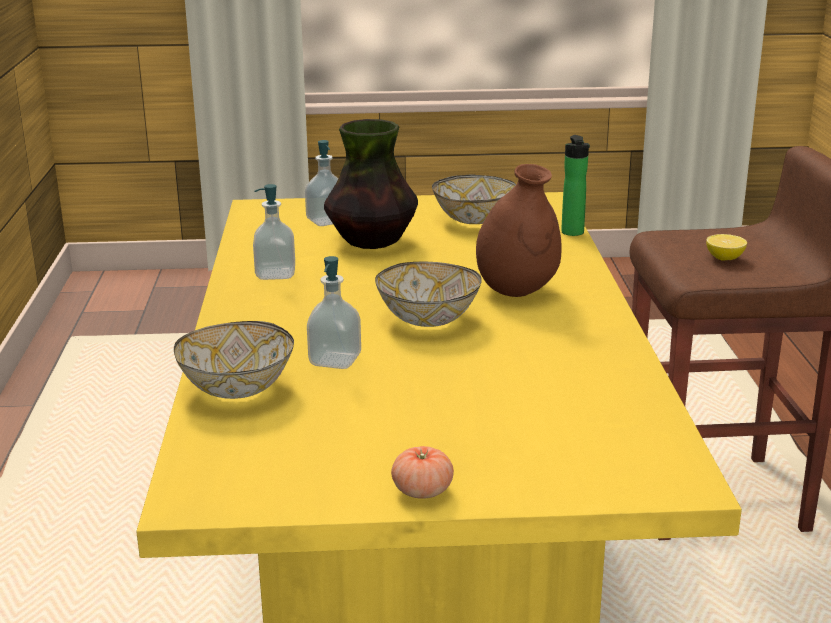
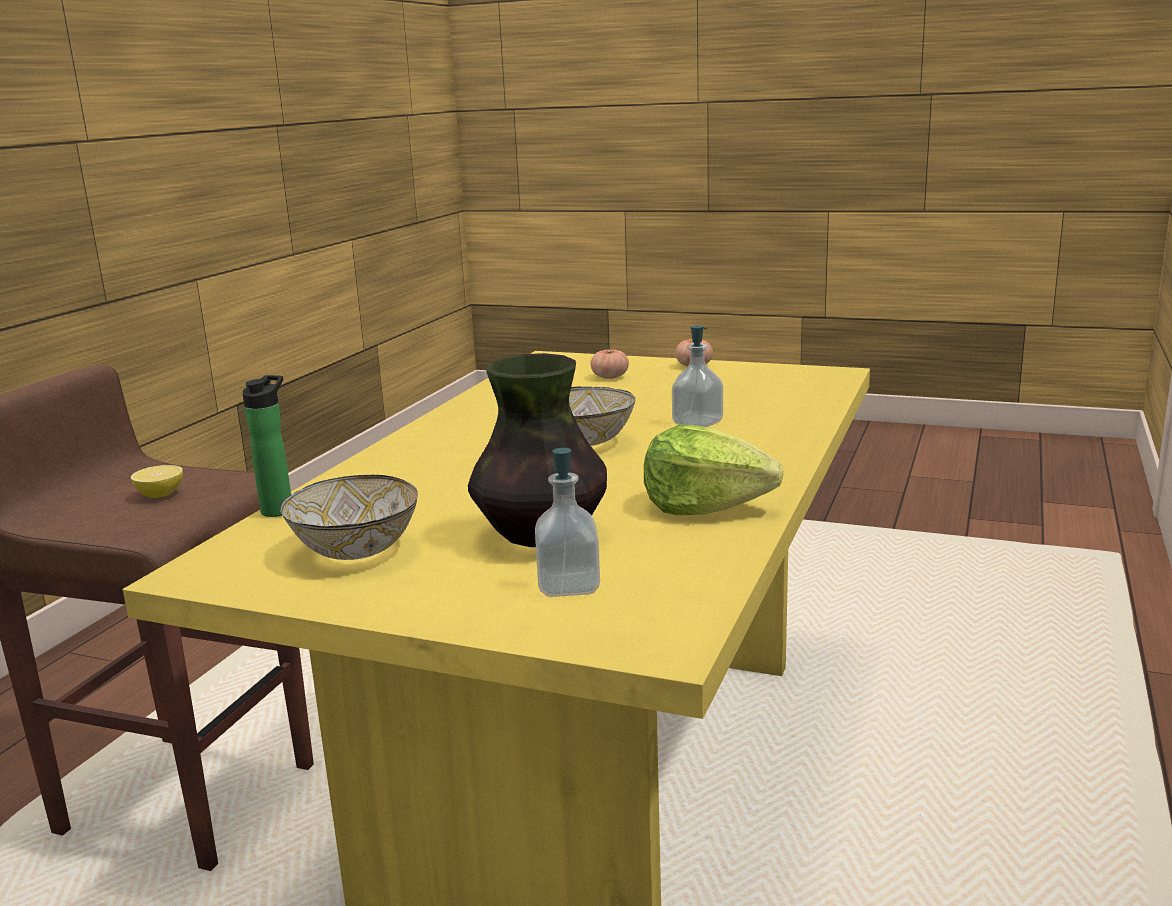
camera: 155 degrees left, 5 degrees down
bowl [174,321,294,399] -> none
soap dispenser [253,184,295,280] -> lettuce [644,425,783,515]
brown vase [476,164,562,297] -> none
none -> tomato [590,349,629,379]

